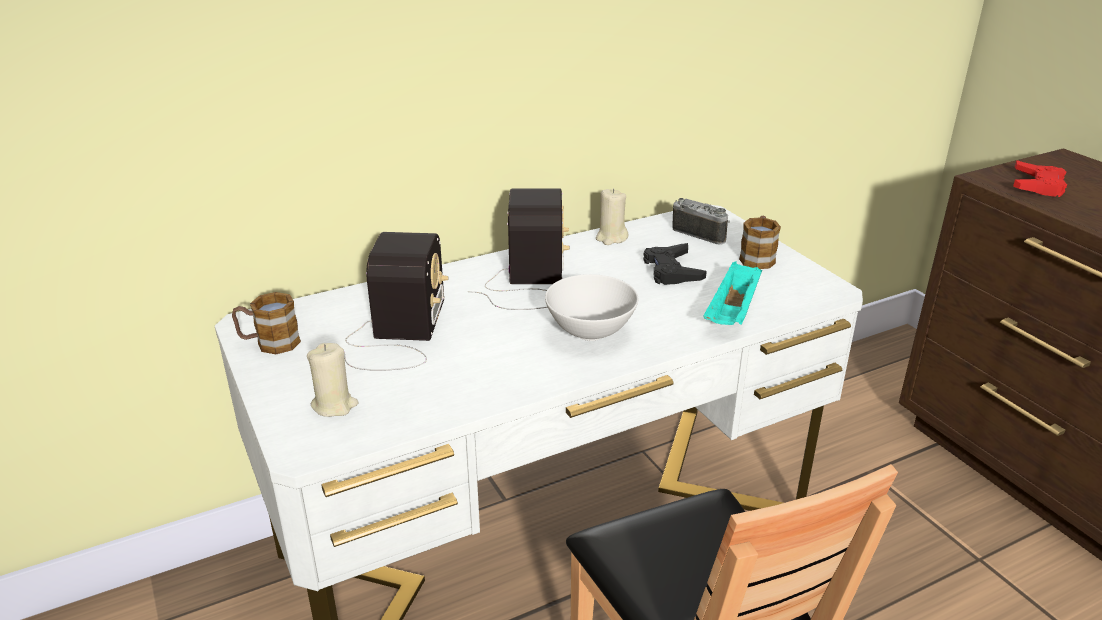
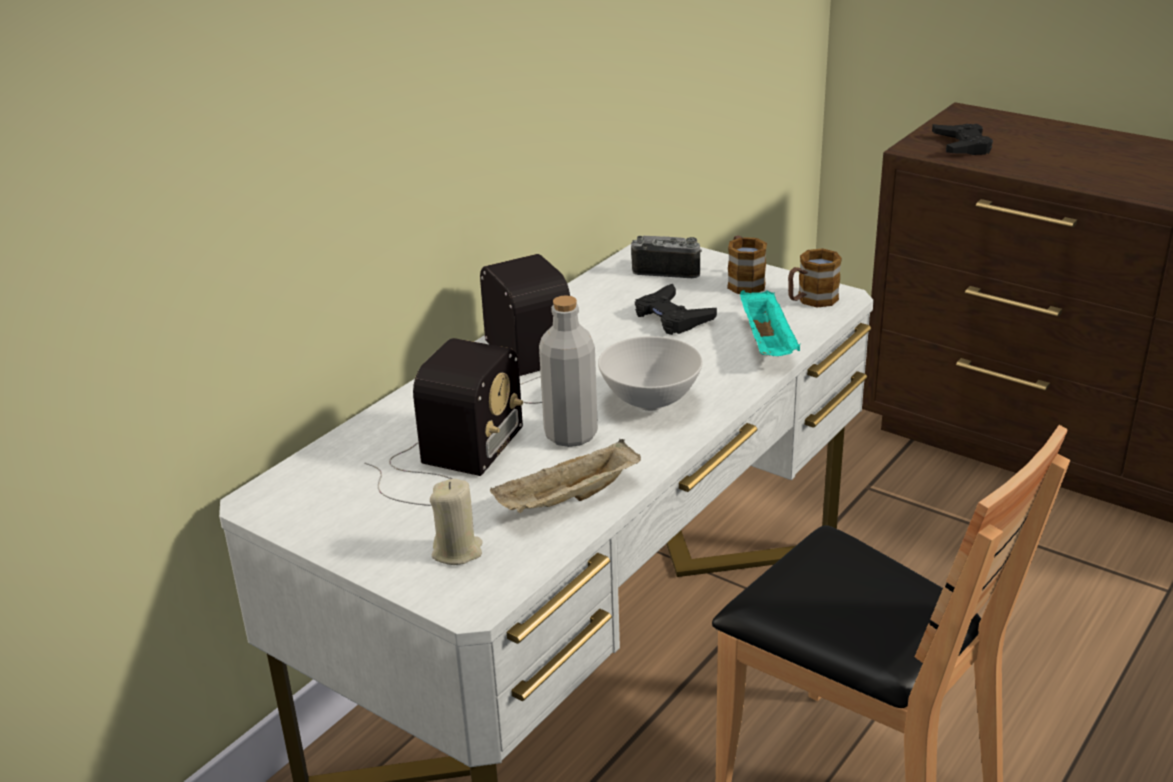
camera: 25 degrees left, 0 degrees up
mug [232,292,301,354] -> mug moved to [788,248,842,308]
radio [344,232,449,371] -> radio turned 45 degrees clockwise [364,338,523,506]
beige candle [596,188,628,245] -> none
red game controller [1013,160,1067,197] -> black game controller [932,124,993,155]
none -> beige tray [490,439,641,513]
none -> grey bottle [539,295,598,447]

